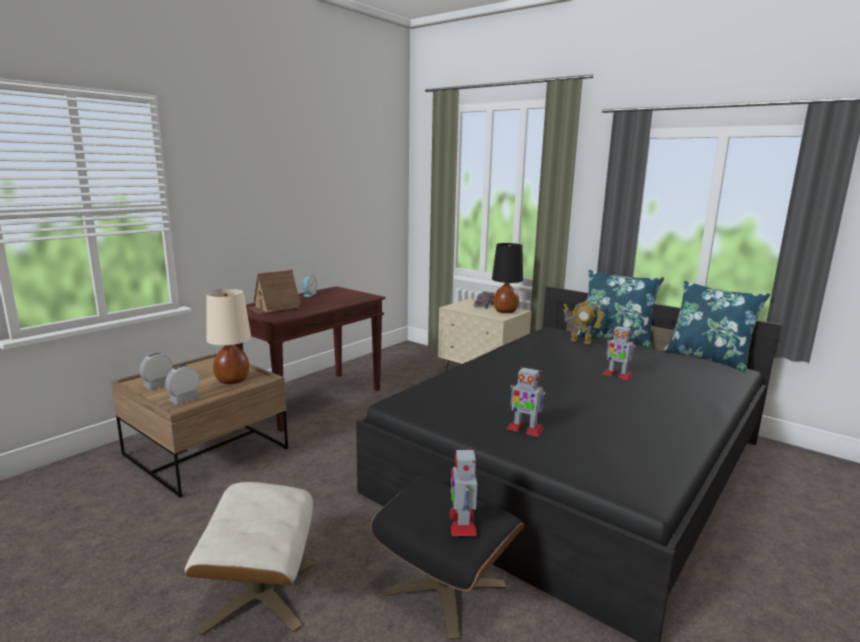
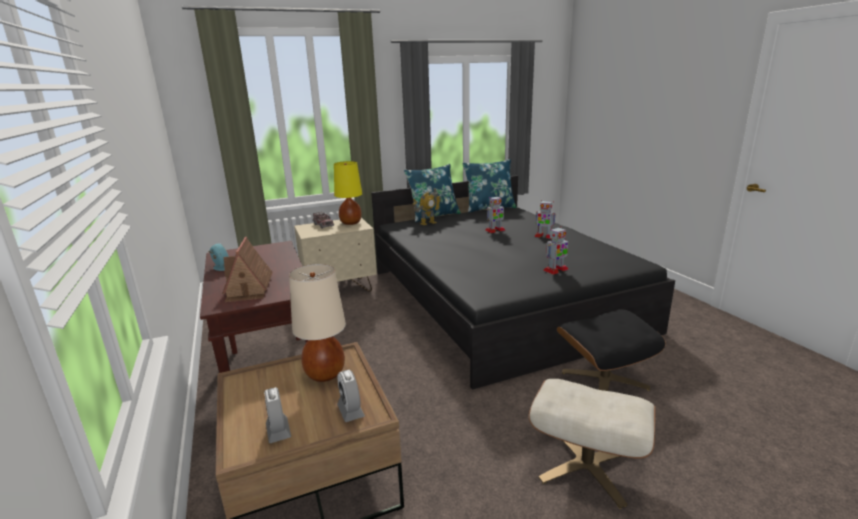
camera: 60 degrees left, 5 degrees up
toy robot [450,447,477,536] -> toy robot moved to [534,200,556,239]
black table lamp [492,243,523,313] -> yellow table lamp [334,161,362,225]

